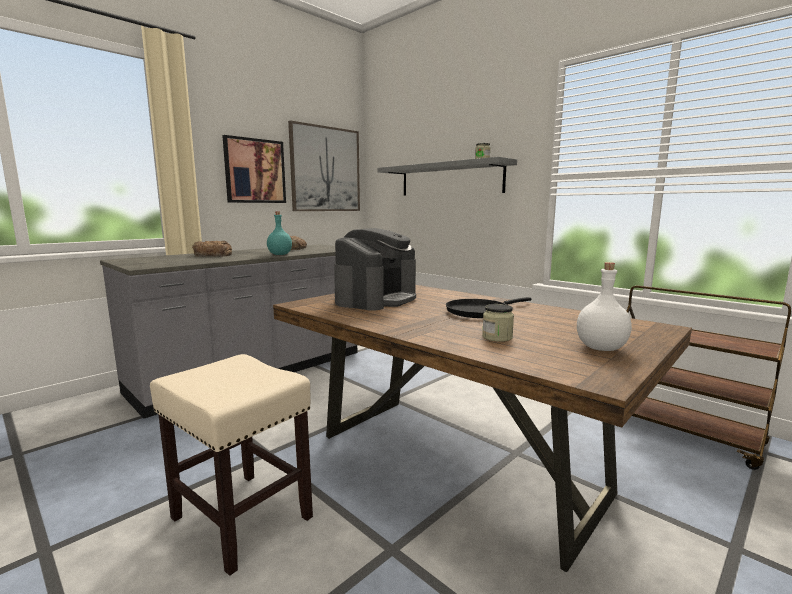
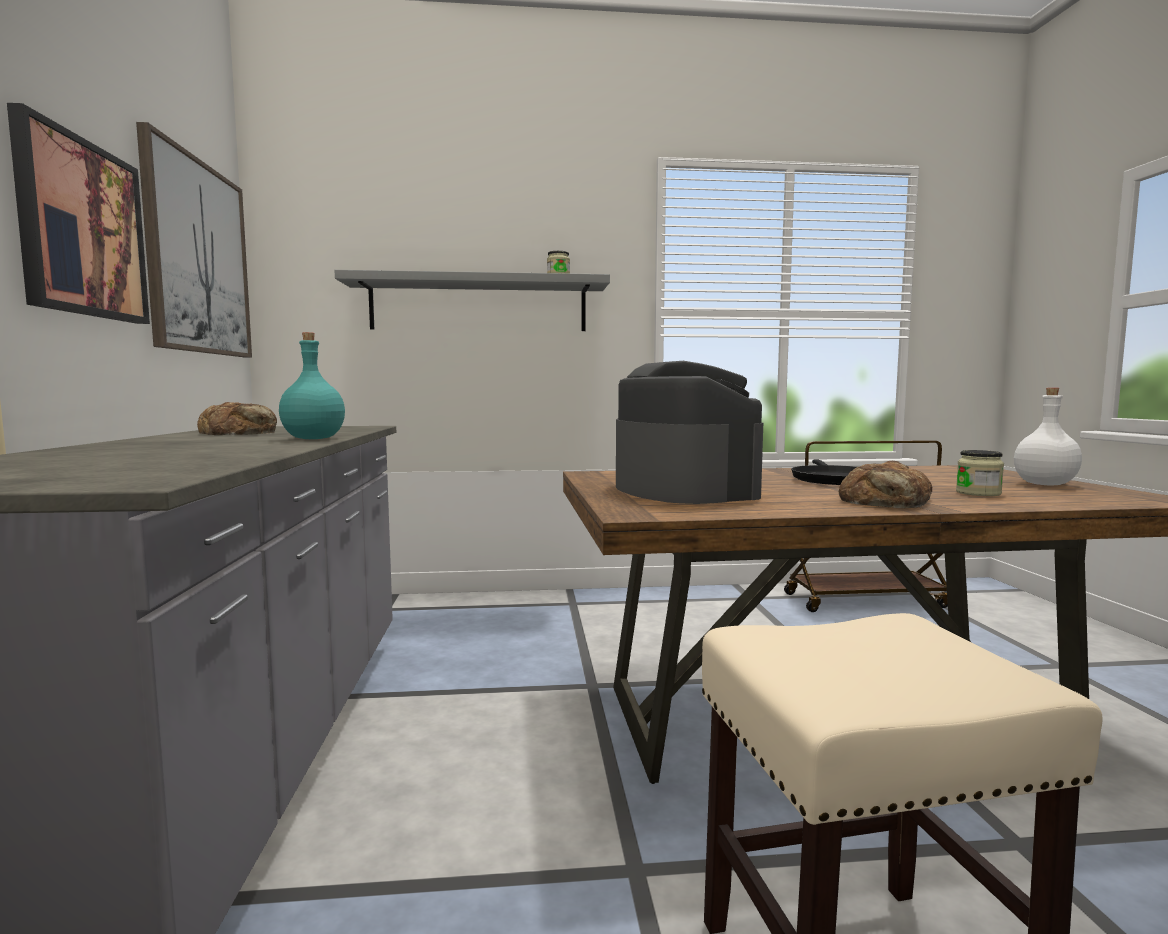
camera: 50 degrees left, 5 degrees down
bread [192,241,232,257] -> bread moved to [839,461,932,508]

